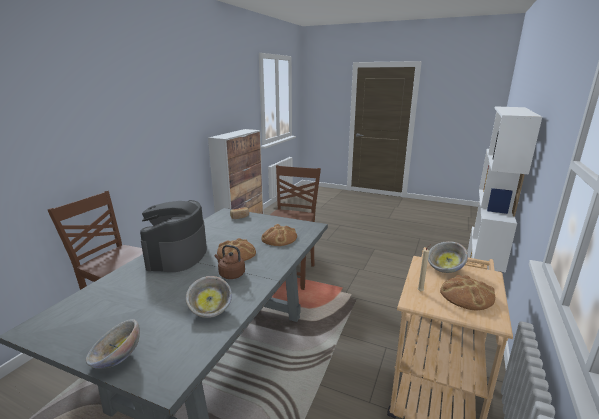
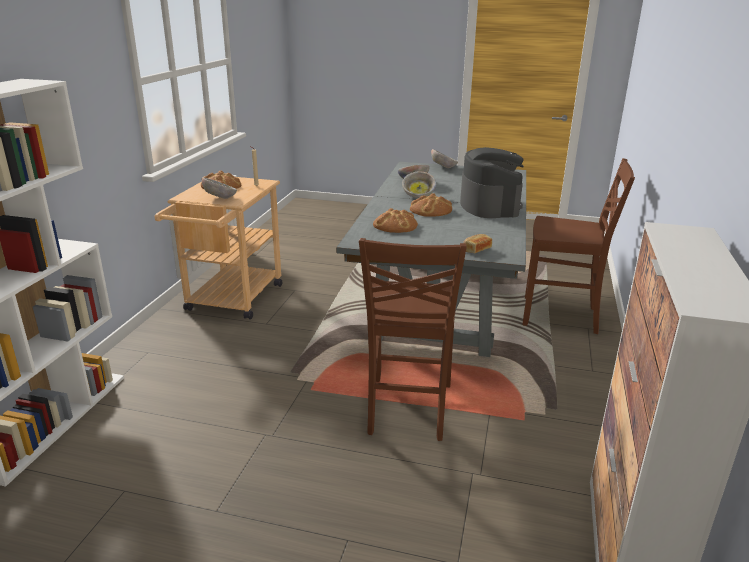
camera: 170 degrees right, 5 degrees up
brown kettle [215,245,245,279] -> bowl [402,171,436,198]

